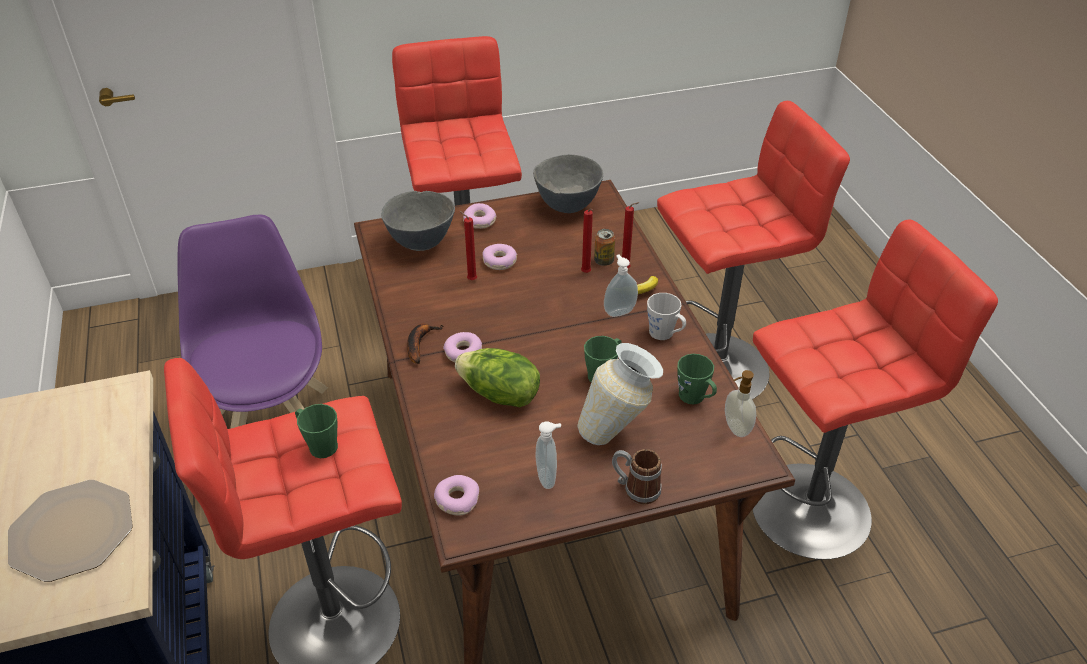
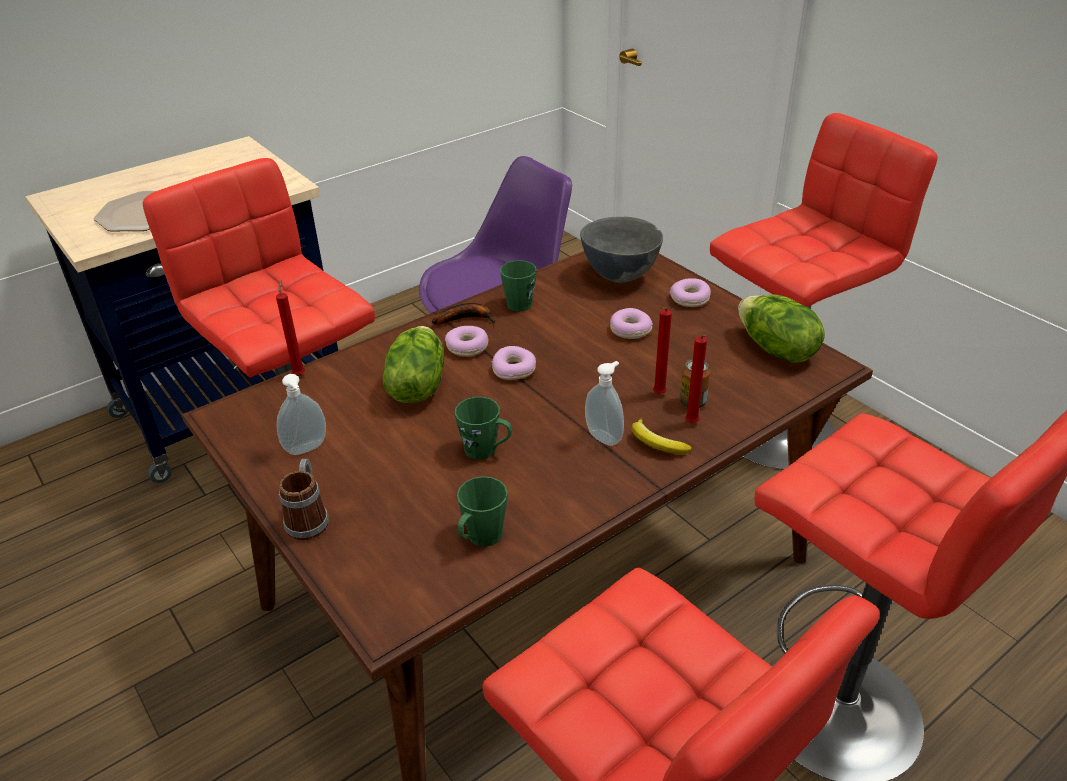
camera: 70 degrees right, 5 degrees down
green mug [295,404,338,458] -> green mug moved to [500,260,537,312]
donut [434,475,479,516] -> donut moved to [492,346,536,380]
red candle [459,211,477,280] -> red candle moved to [276,280,305,376]
grey bowl [533,155,603,213] -> lettuce [738,294,825,363]
vase [578,343,663,445] -> none
grey mug [647,293,686,340] -> none
soap dispenser [725,370,756,437] -> none

